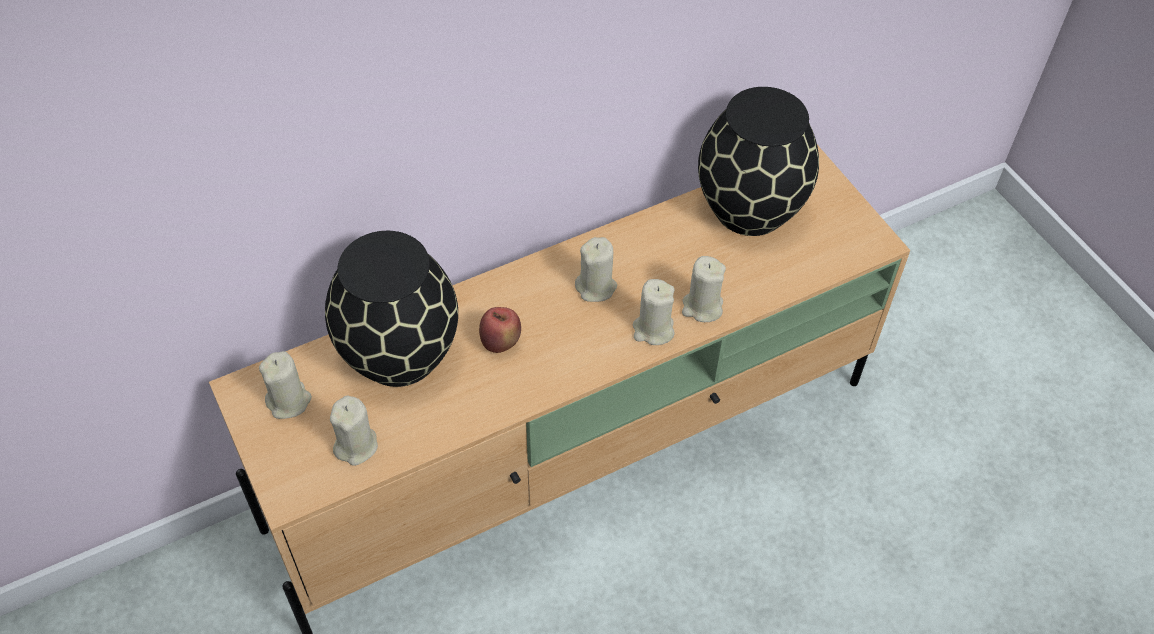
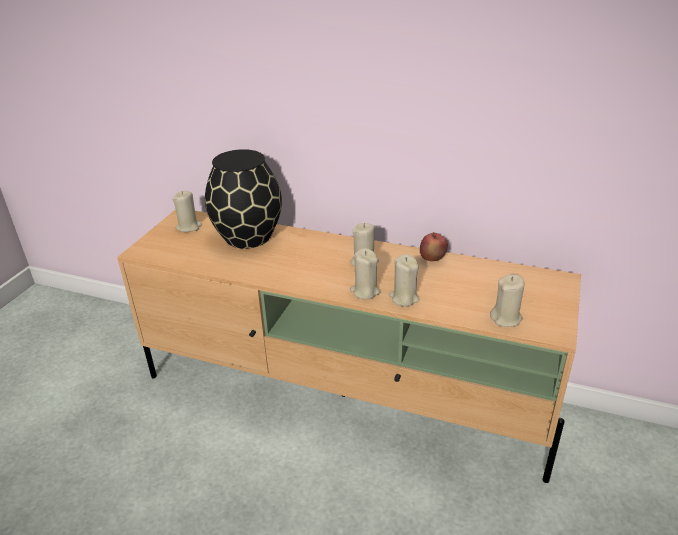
camera: 50 degrees right, 20 degrees down
beige candle [330,395,378,466] -> beige candle moved to [490,274,524,327]
apple [479,307,521,353] -> apple moved to [420,232,448,261]
black vase [698,87,819,236] -> none

